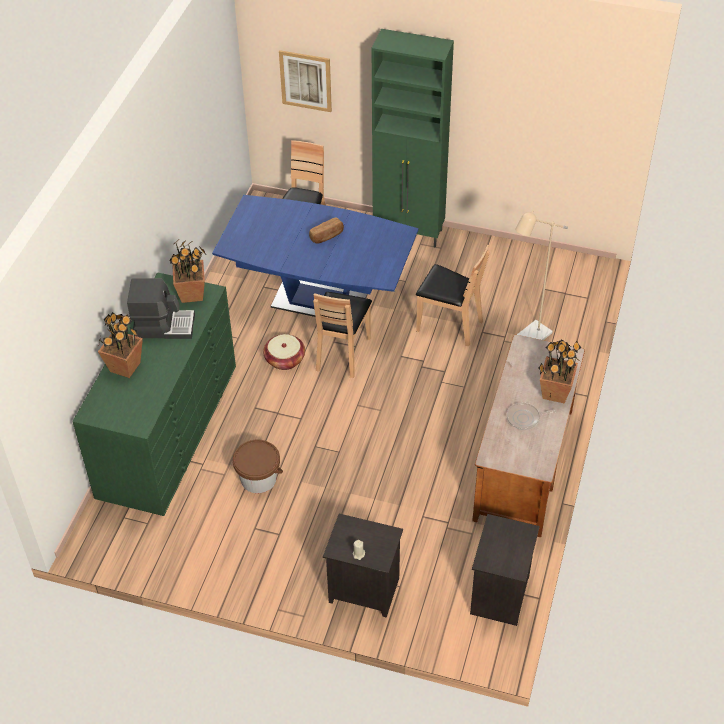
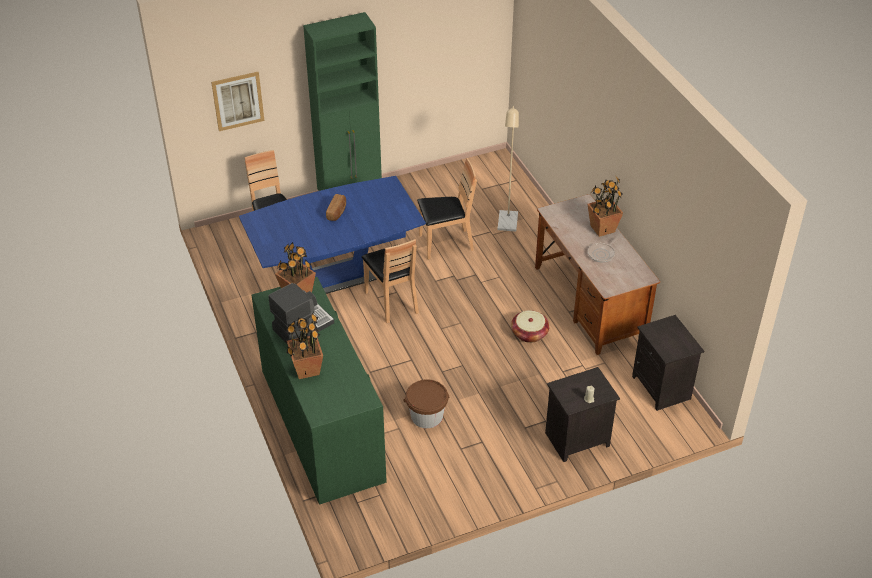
camera: 40 degrees left, 5 degrees down
basket [263,334,305,370] -> basket moved to [511,310,550,343]

